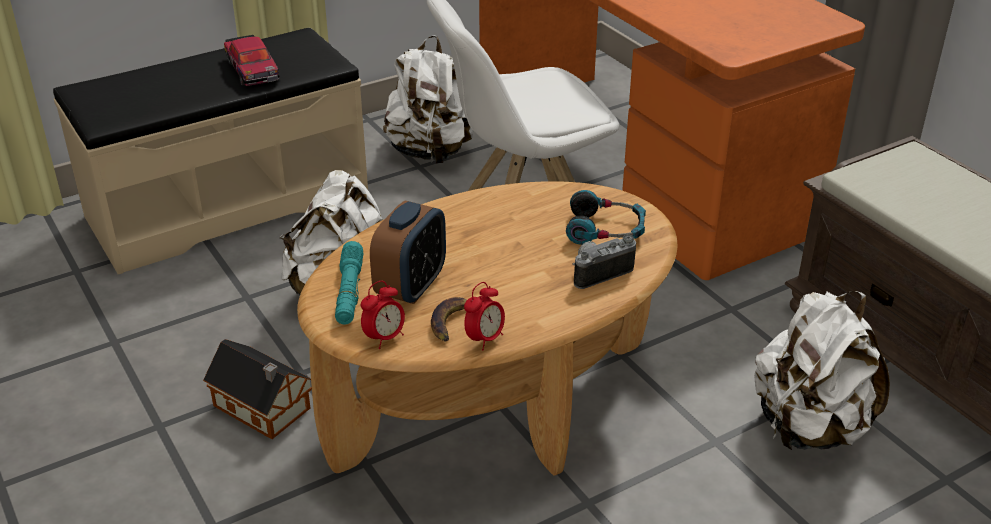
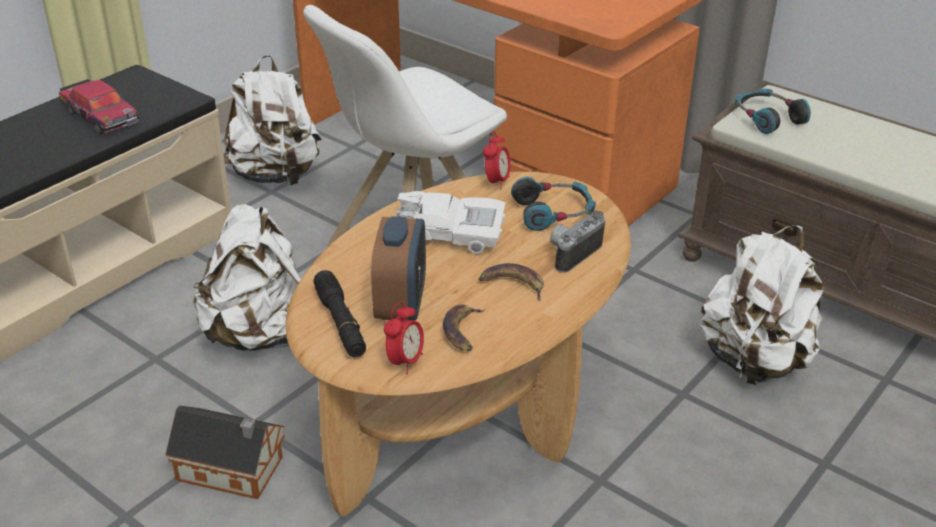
camera: 20 degrees left, 0 degrees up
turquoise flashlight [335,241,363,325] -> black flashlight [313,270,366,357]
alarm clock [464,282,505,351] -> alarm clock moved to [483,131,511,189]
none -> white toy car [396,191,505,254]
none -> banana [478,263,544,301]
none -> headphones [735,88,811,134]

